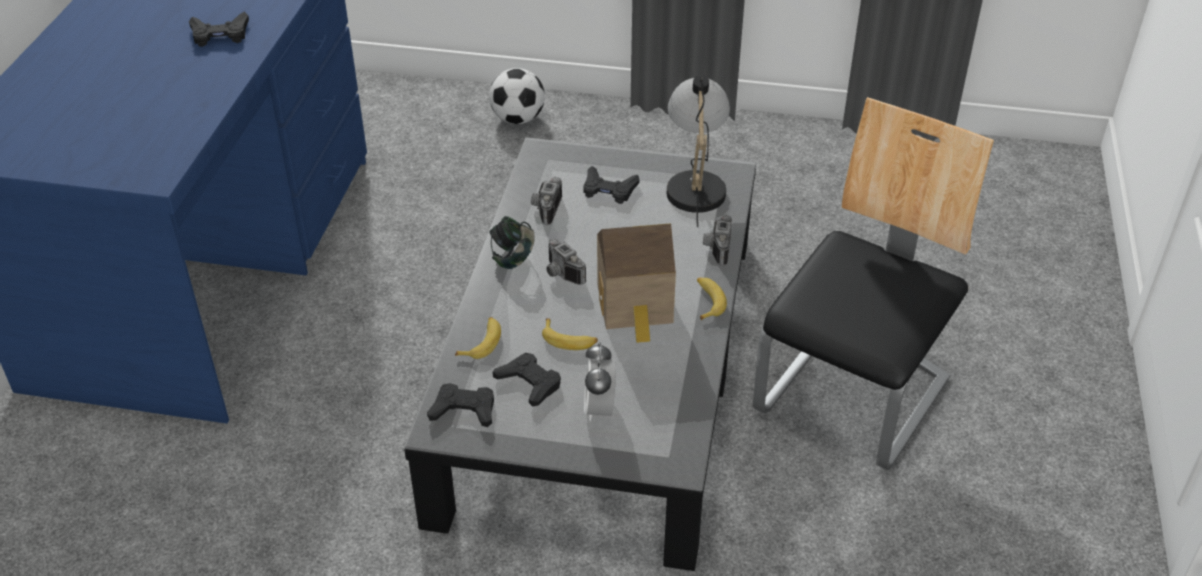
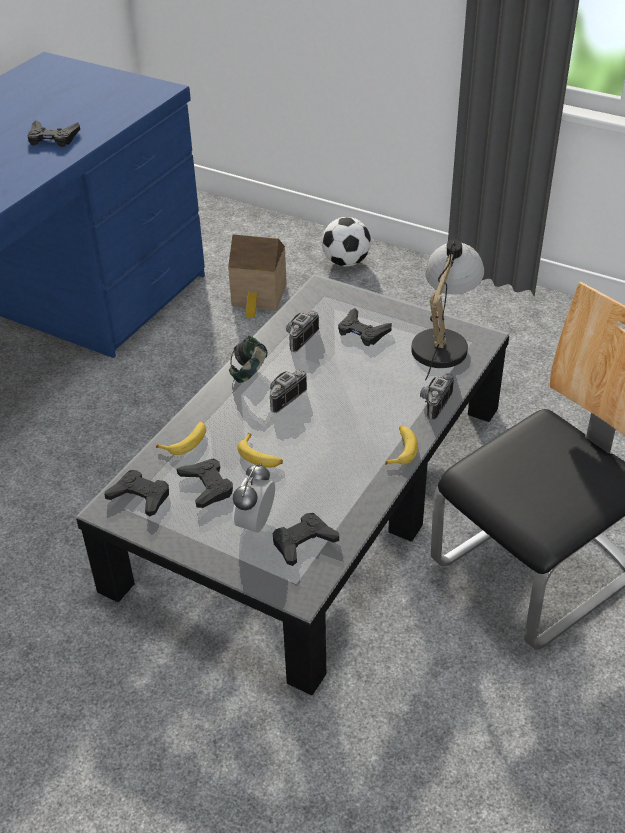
camera: 20 degrees right, 0 degrees up
camera [546,239,586,285] -> camera turned 60 degrees clockwise [270,370,307,413]
toy house [597,223,676,343] -> toy house moved to [228,234,287,318]
none -> black game controller [273,513,339,566]

